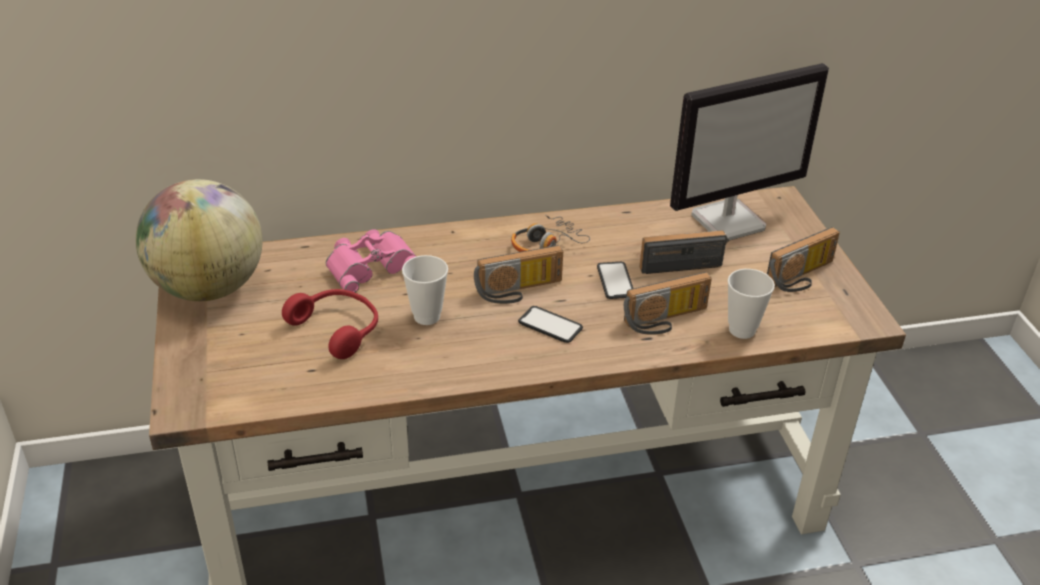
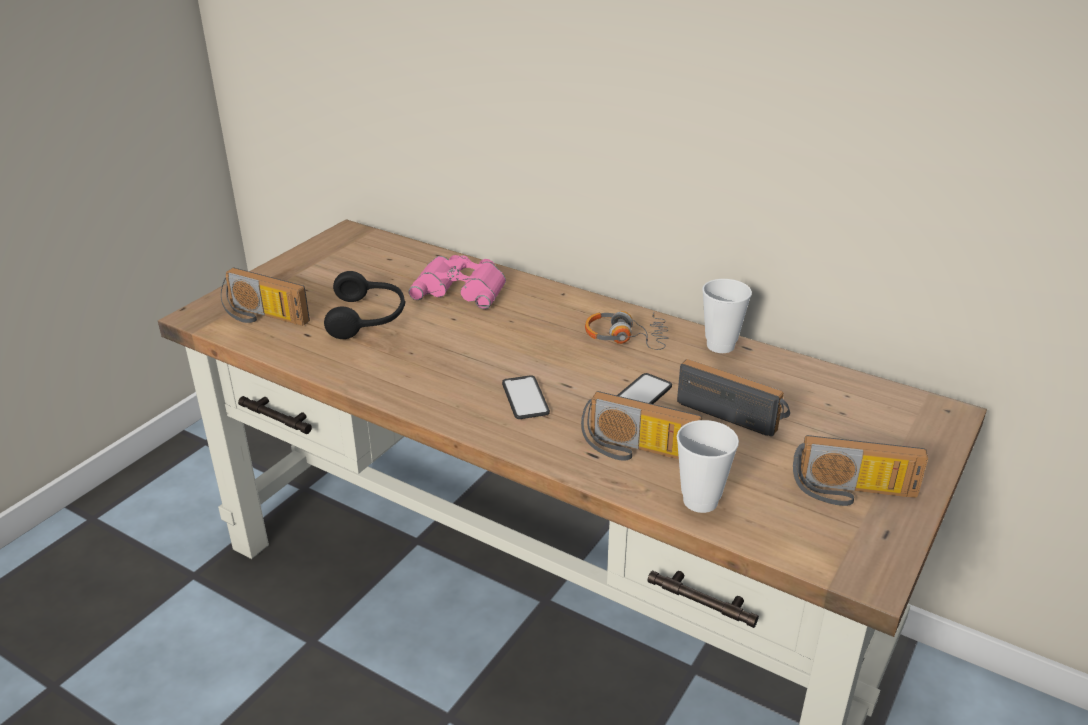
camera: 45 degrees right, 5 degrees down
globe [136,179,263,301] -> none
red headphones [282,289,378,359] -> black headphones [324,271,405,339]
cup [402,255,448,325] -> cup moved to [702,279,752,353]
radio [474,245,563,304] -> radio moved to [221,268,310,326]
monitor [670,63,829,241] -> none

